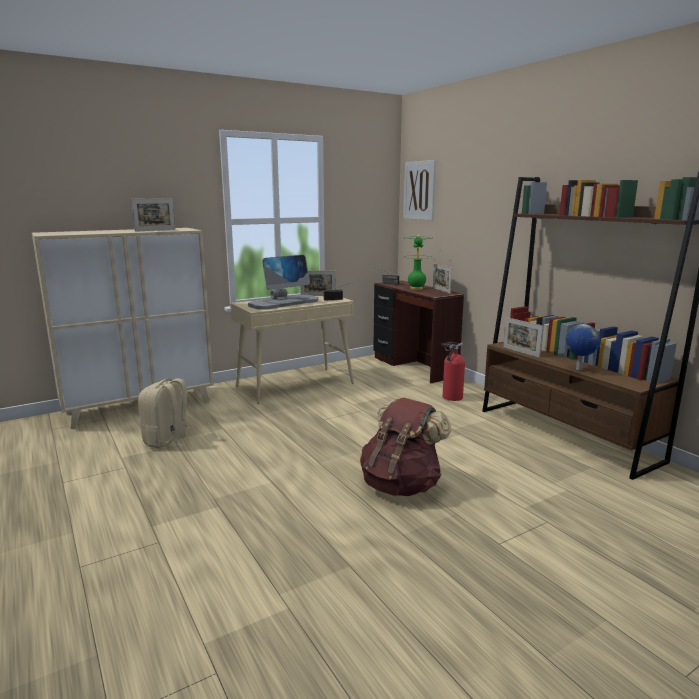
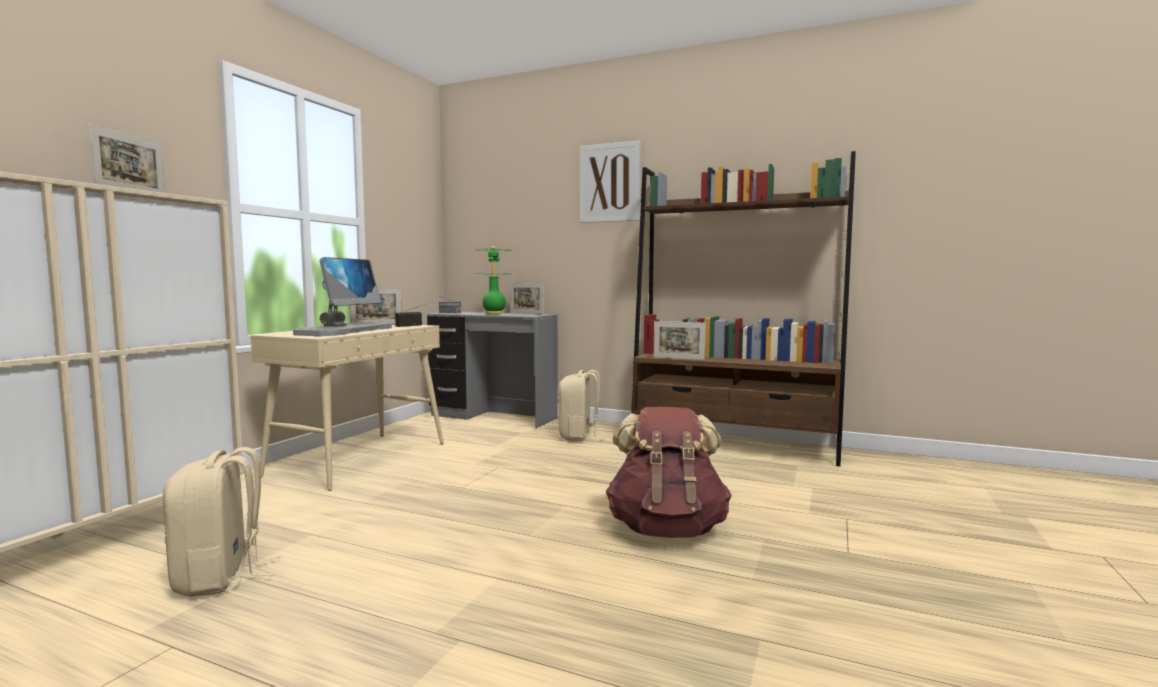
camera: 35 degrees left, 10 degrees down
brown desk [373,280,464,384] -> grey desk [427,312,558,428]
picture [403,160,436,220] -> picture moved to [580,140,641,223]
fire extinguisher [441,342,465,401] -> beige backpack [558,370,608,441]
globe [565,324,600,370] -> none

